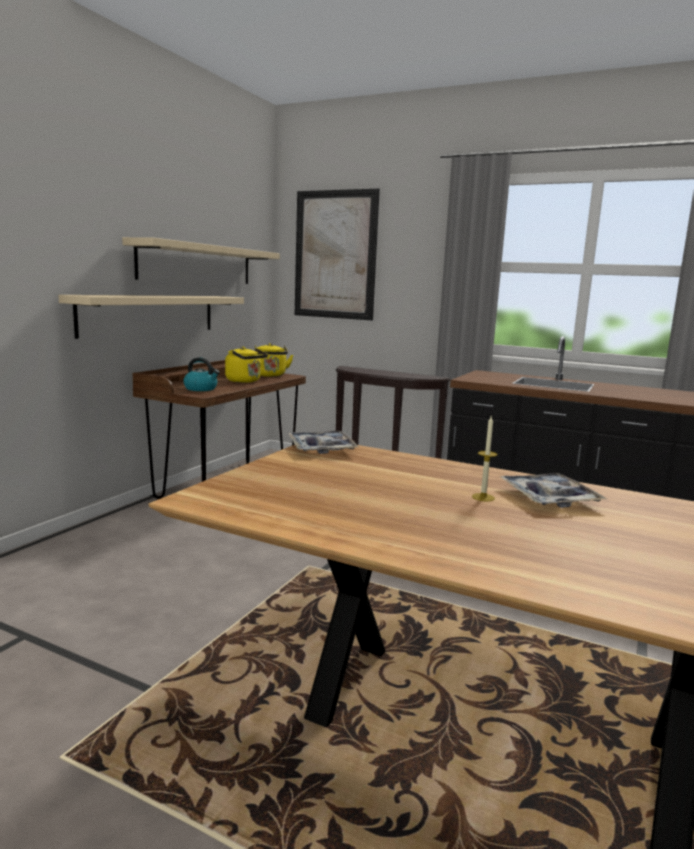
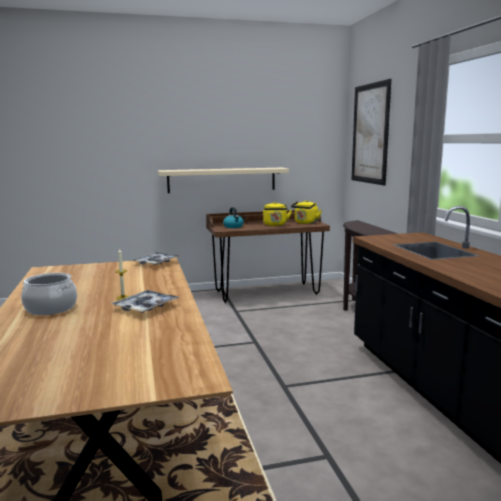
camera: 50 degrees right, 0 degrees up
beige shelf [122,237,280,284] -> none
none -> cooking pot [21,273,77,315]

